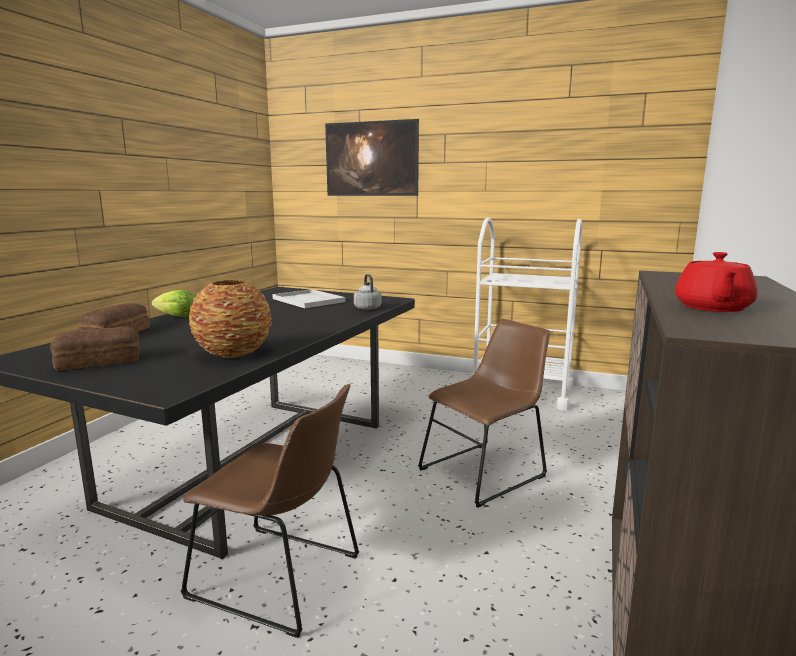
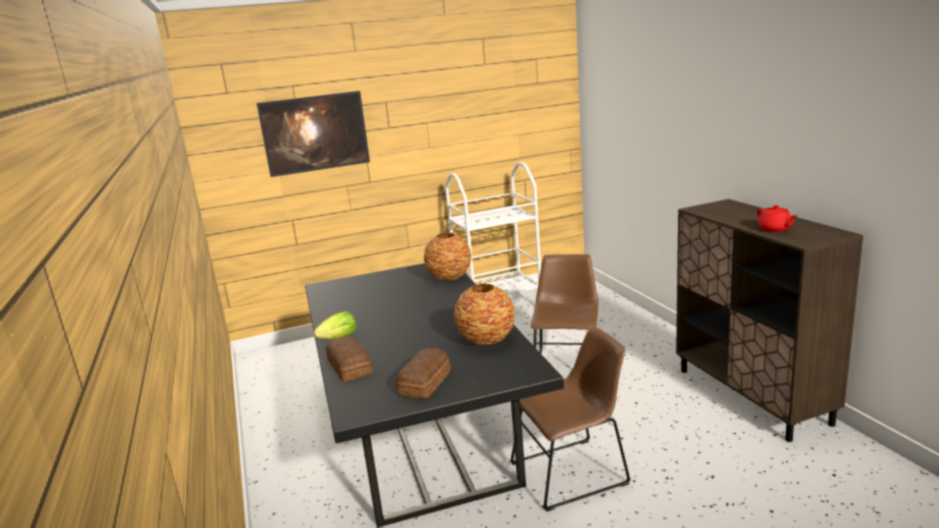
camera: 40 degrees left, 5 degrees up
white tray [272,289,346,308] -> none
grey kettle [354,274,382,310] -> vase [424,233,472,281]

